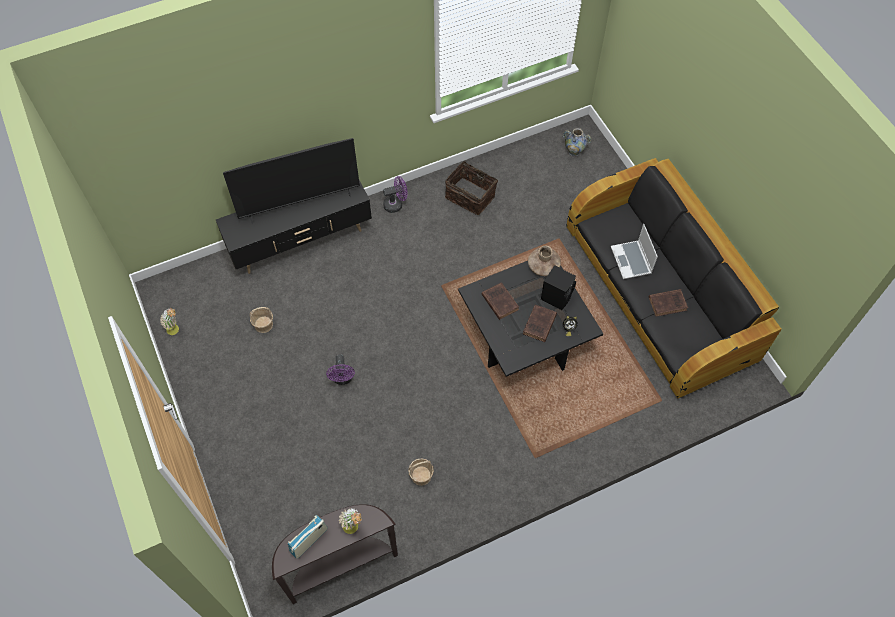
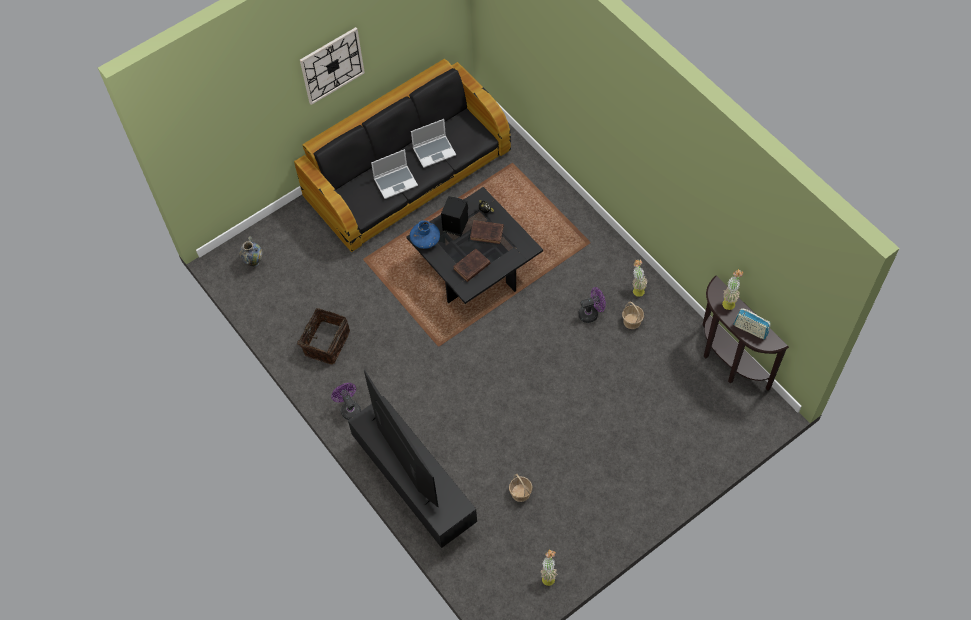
camera: 100 degrees left, 0 degrees up
purple fan [326,354,355,385] -> purple fan moved to [578,287,606,323]
brown vase [528,245,561,276] -> blue vase [410,220,440,249]
brown book [649,289,688,317] -> laptop [411,119,456,168]
none -> wall clock [300,27,365,105]
none -> potted plant [632,259,647,297]

